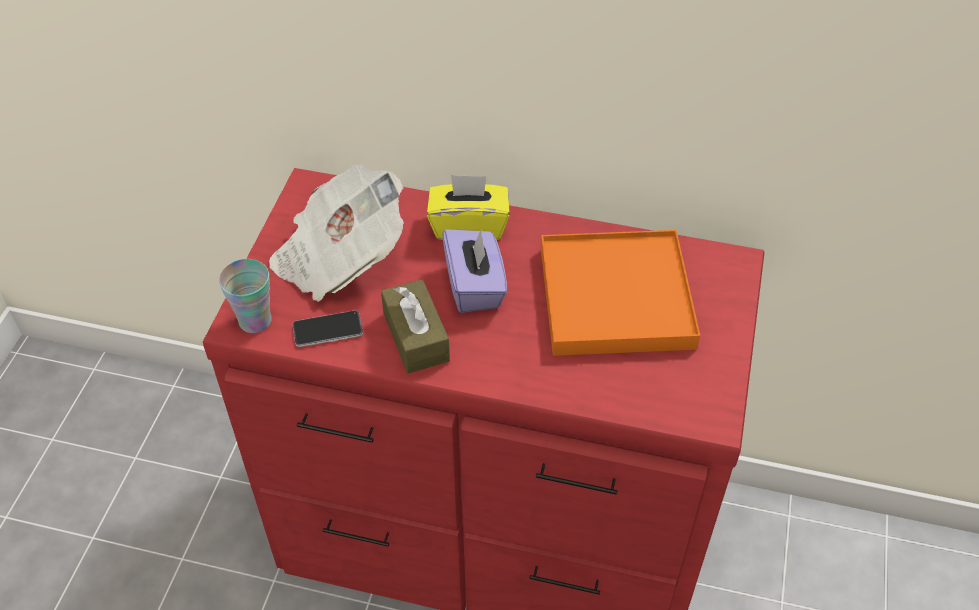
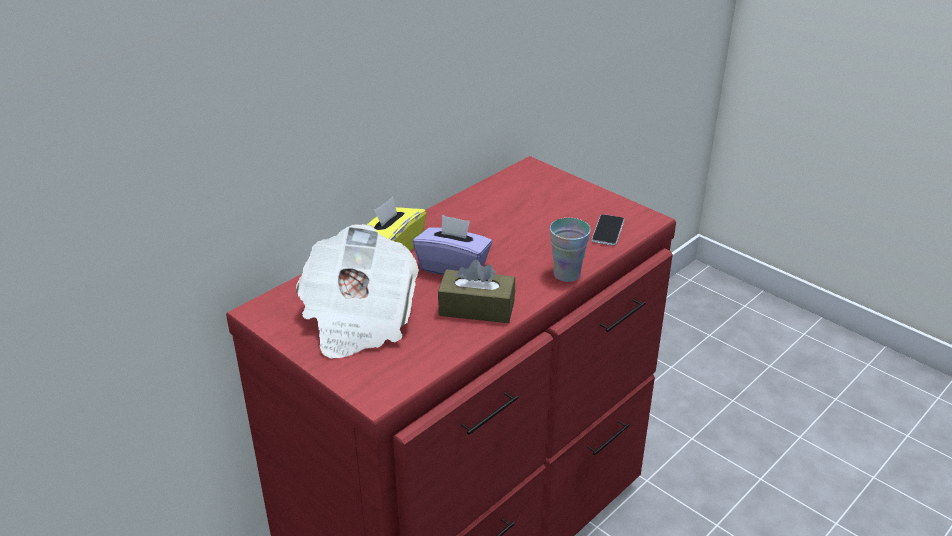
camera: 60 degrees left, 15 degrees down
cup [219,259,272,333] -> cup moved to [550,218,591,282]
phone [292,310,363,347] -> phone moved to [591,214,625,246]
orange tray [541,230,700,356] -> none

